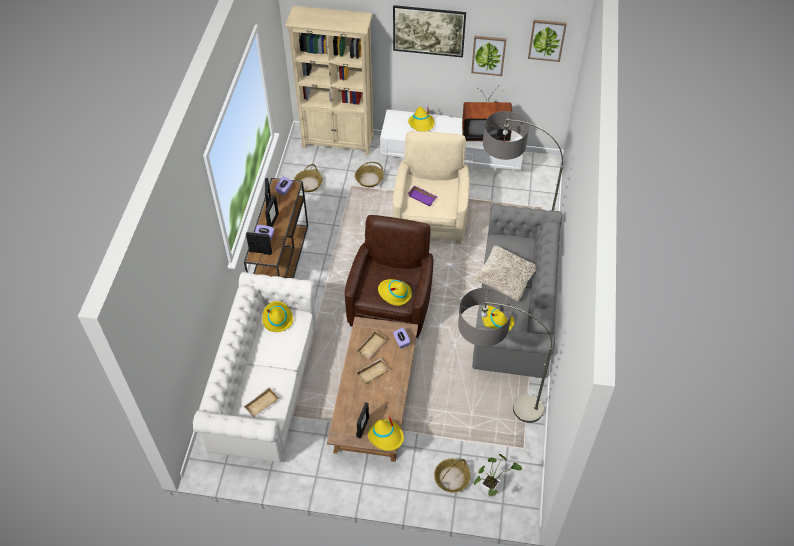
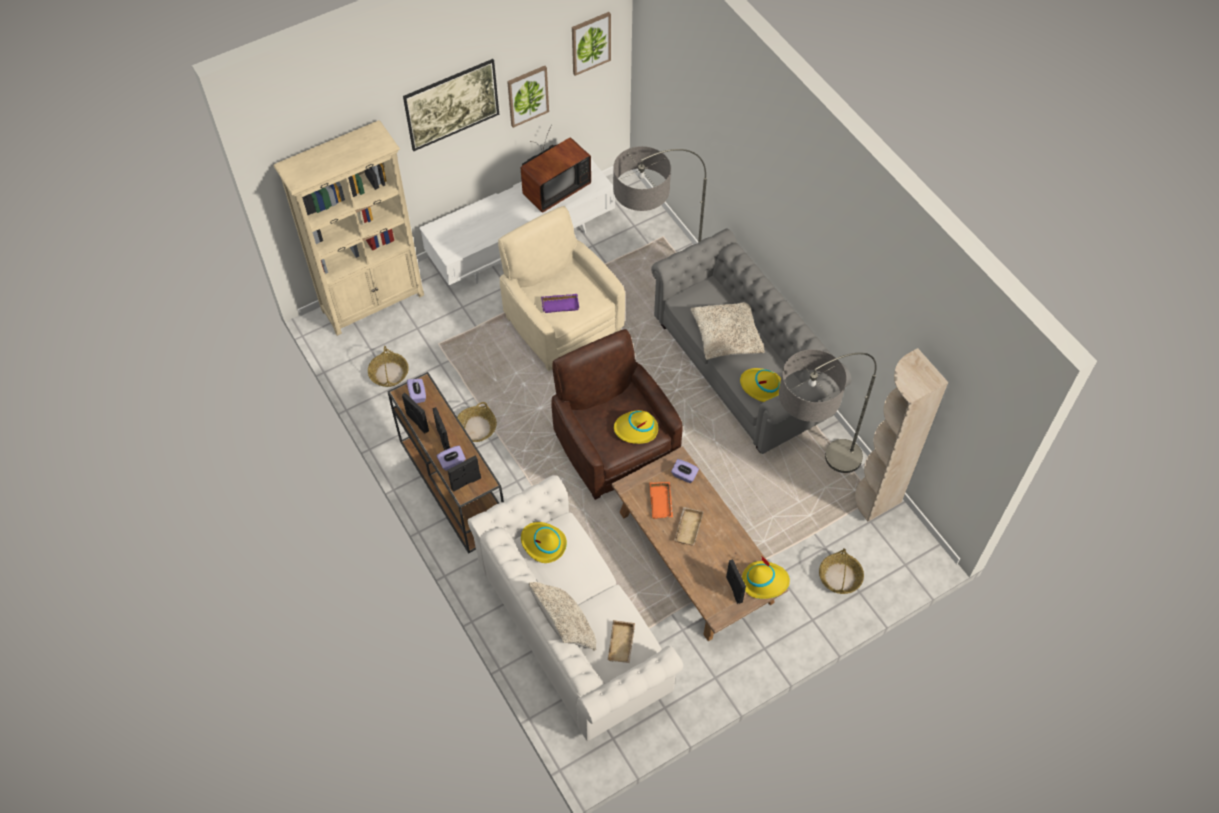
camera: 40 degrees left, 5 degrees up
basket [355,162,384,187] -> basket moved to [457,402,497,442]
beige tray [357,330,387,359] -> orange tray [650,482,673,519]
yellow hat [408,106,434,131] -> none
potted plant [474,454,522,497] -> none
none -> beige pillow [529,582,597,650]
none -> beige bookcase [855,348,948,522]

